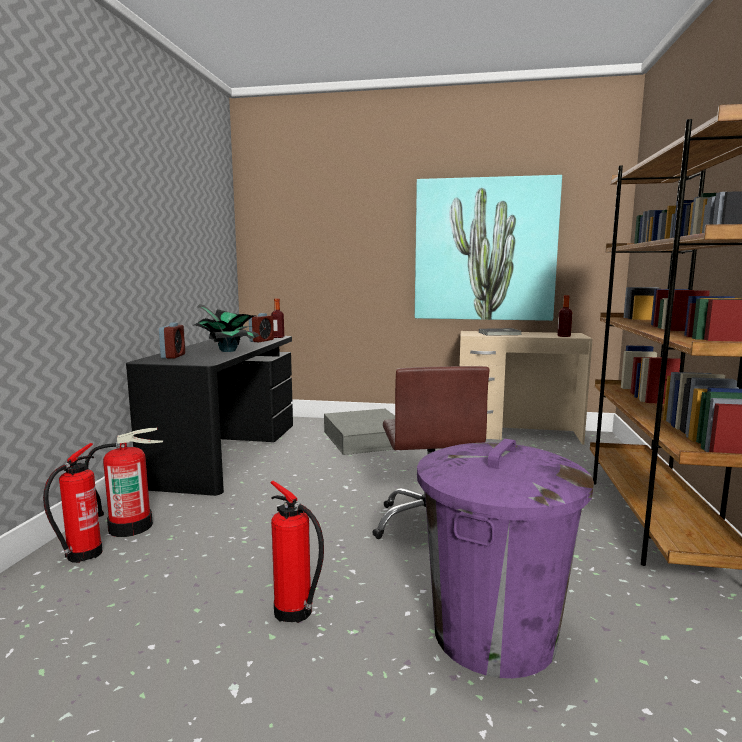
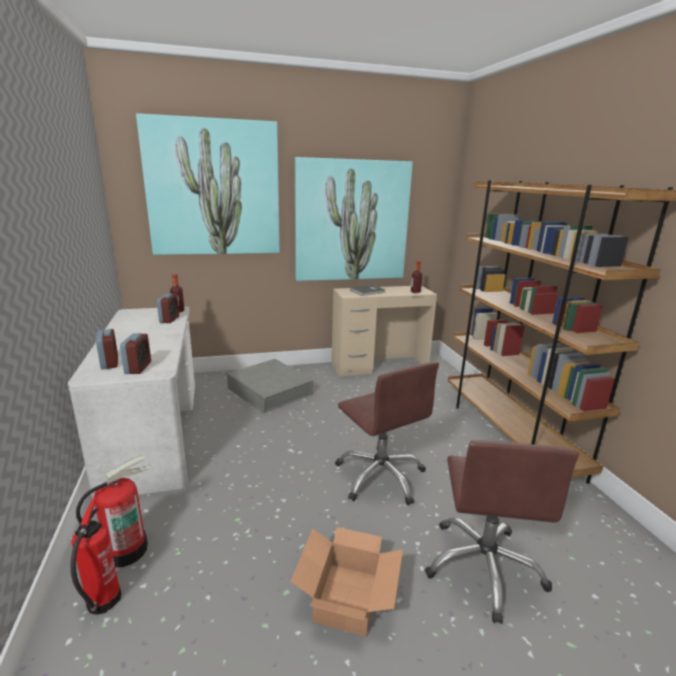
camera: 25 degrees left, 10 degrees up
black desk [126,336,293,496] -> white desk [68,307,195,499]
potted plant [192,304,260,352] -> none
fire extinguisher [271,481,324,623] -> cardboard box [290,527,403,637]
purple trash can [417,439,594,678] -> brown office chair [425,440,579,624]
none -> alarm clock [120,334,151,374]
none -> picture [136,113,280,255]

